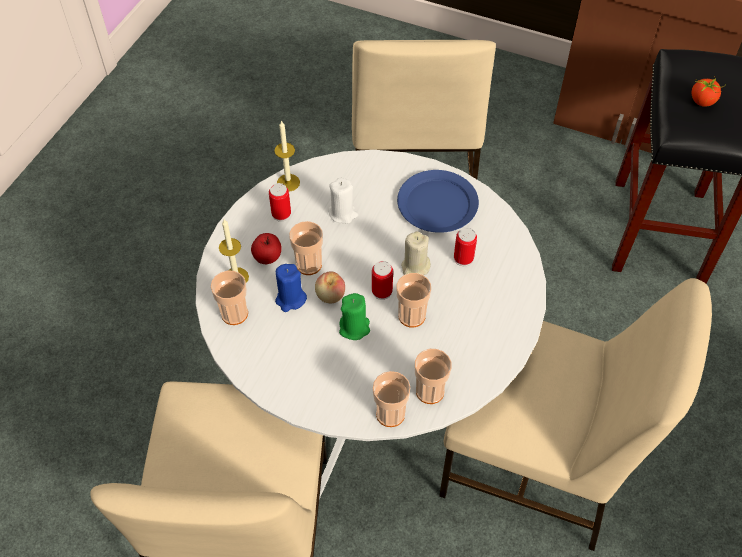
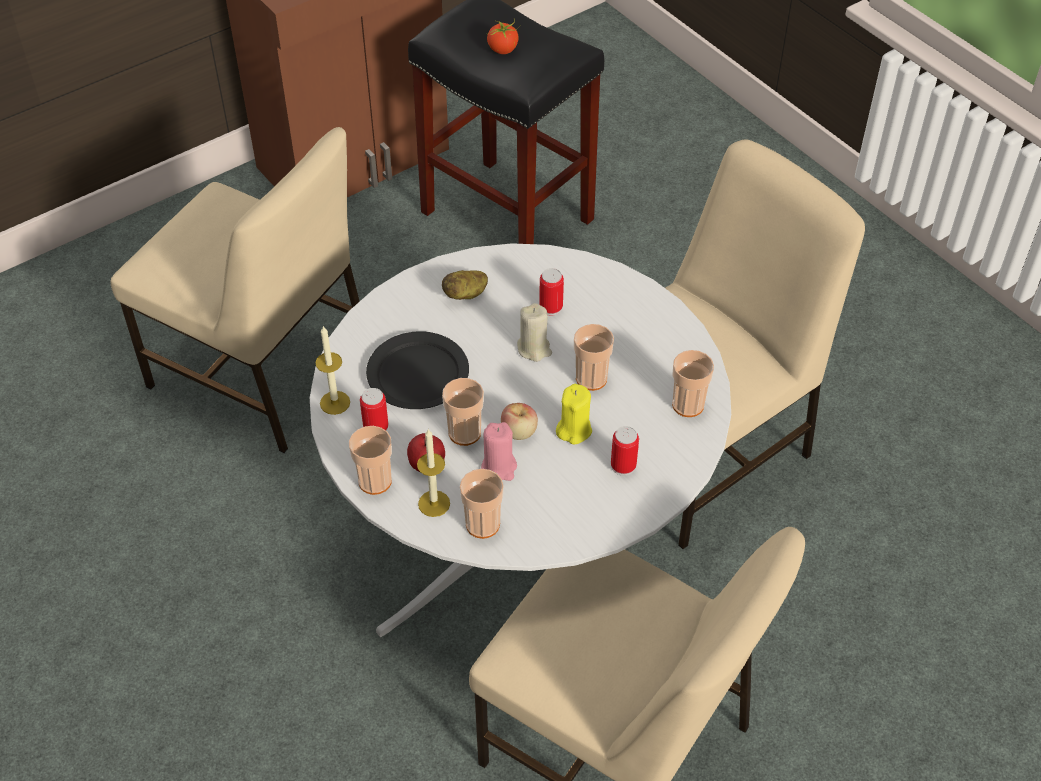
camera: 60 degrees left, 5 degrees down
blue candle [275,264,307,312] -> pink candle [481,422,517,481]
white candle [328,178,358,224] -> black plate [366,331,469,409]
green candle [339,293,370,340] -> yellow candle [556,384,592,445]
can [372,261,393,300] -> can moved to [611,426,639,476]
cup [373,371,411,427] -> cup moved to [349,426,392,495]
blue plate [397,170,479,233] -> potato [442,270,488,300]

